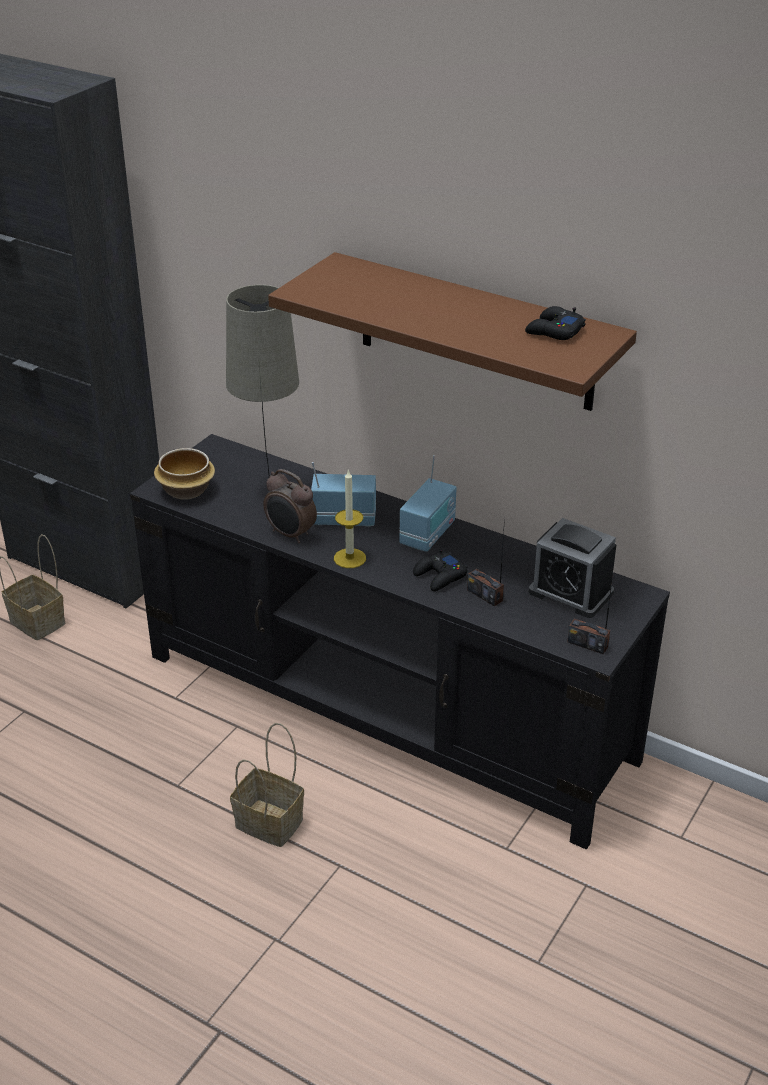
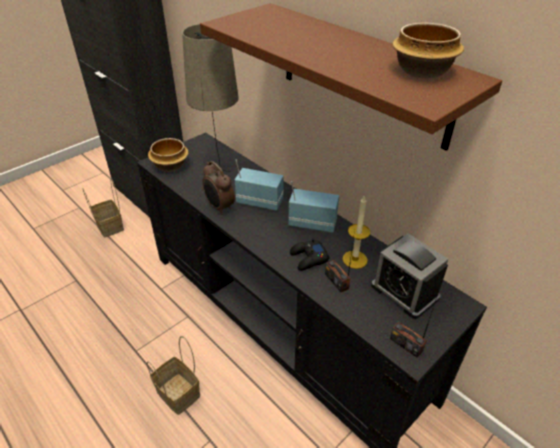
camera: 15 degrees right, 5 degrees up
candle [334,469,366,568] -> candle moved to [342,195,370,269]
radio [399,455,457,552] -> radio turned 120 degrees counterclockwise [288,181,339,233]
black game controller [525,306,586,340] -> bowl [392,23,464,79]

